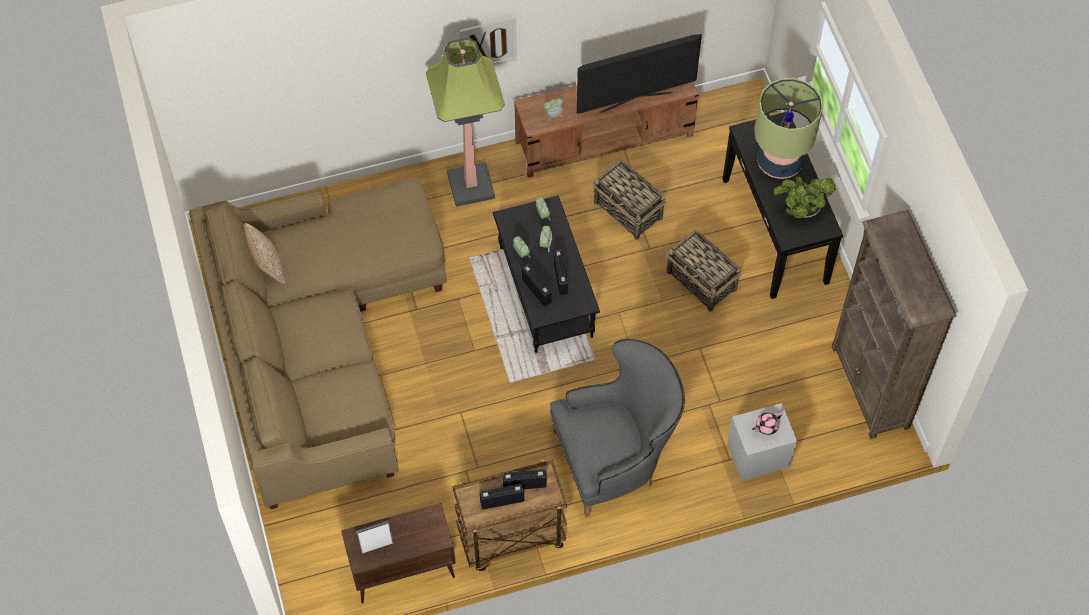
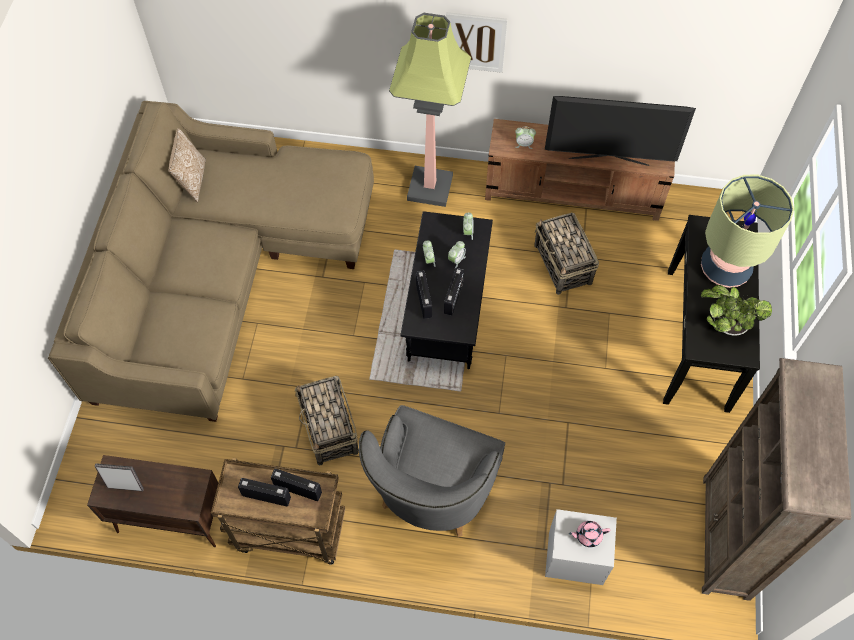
camera: 25 degrees right, 0 degrees up
grey armchair [550,339,685,517] -> grey armchair turned 105 degrees clockwise [359,405,505,537]
basket [667,230,741,312] -> basket moved to [295,376,359,465]

